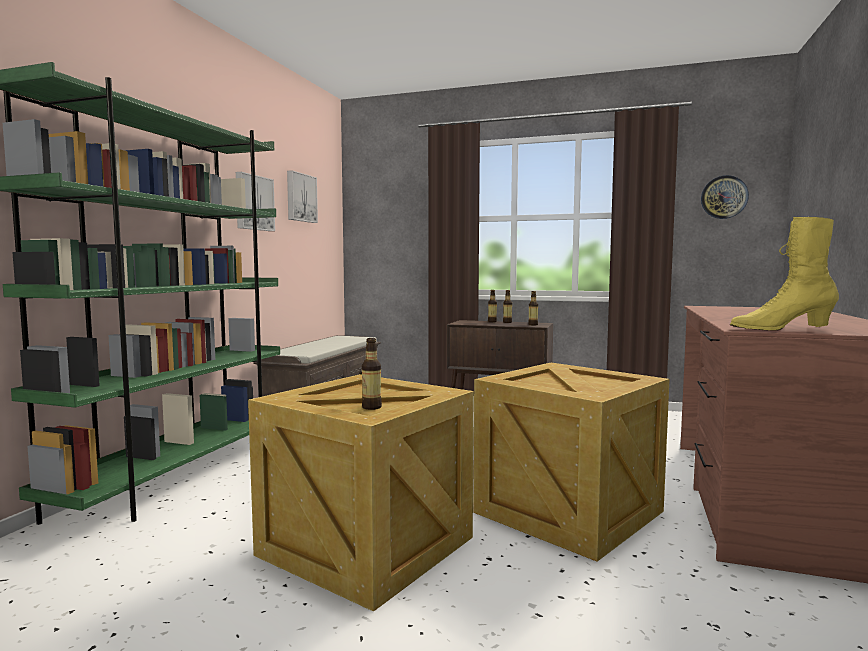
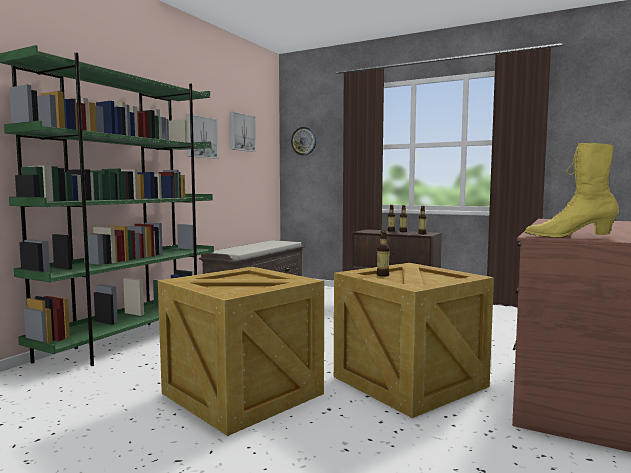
camera: 10 degrees right, 0 degrees up
bottle [362,338,382,410] -> bottle moved to [377,231,390,277]
wall clock [701,175,749,219] -> wall clock moved to [291,127,316,155]

